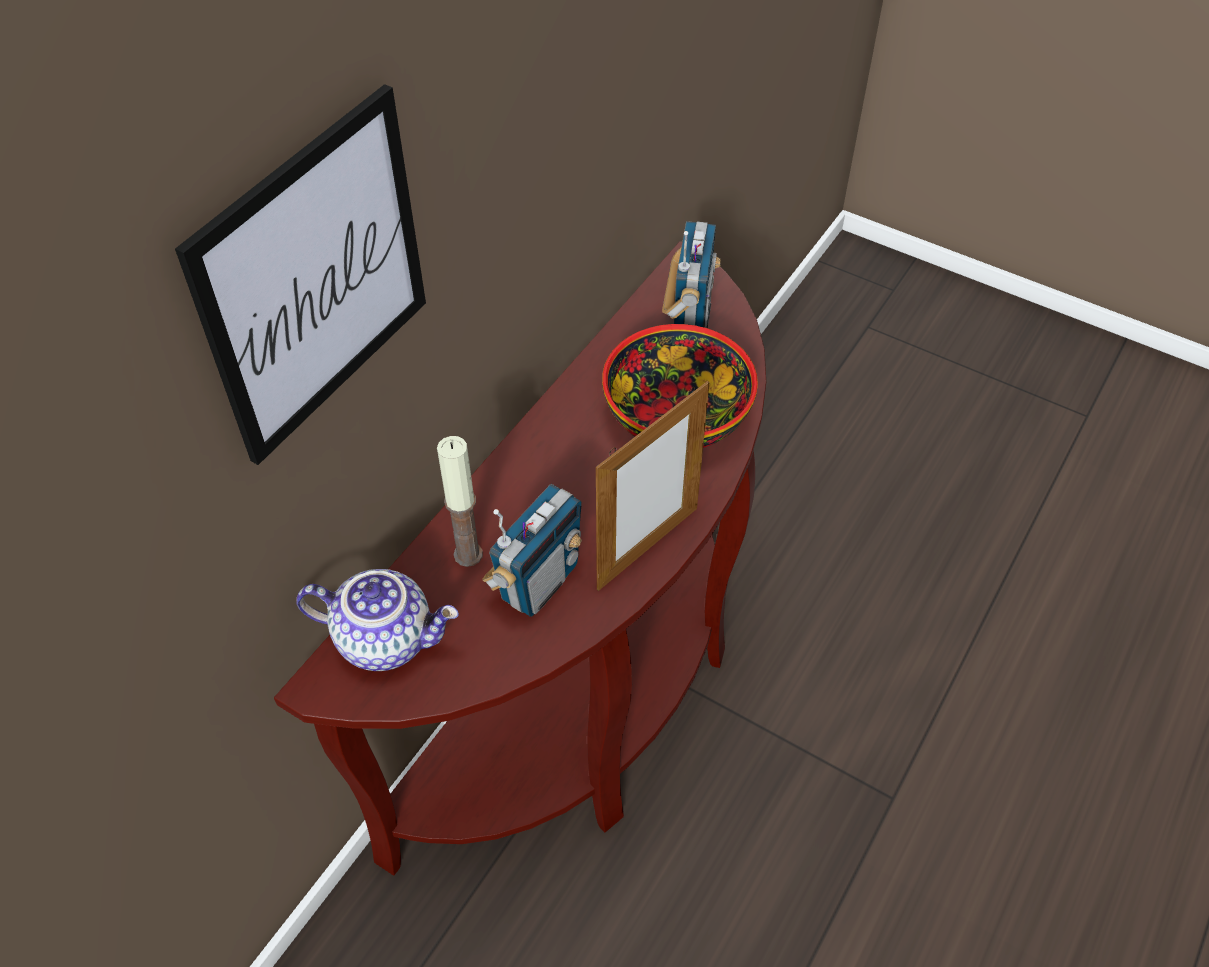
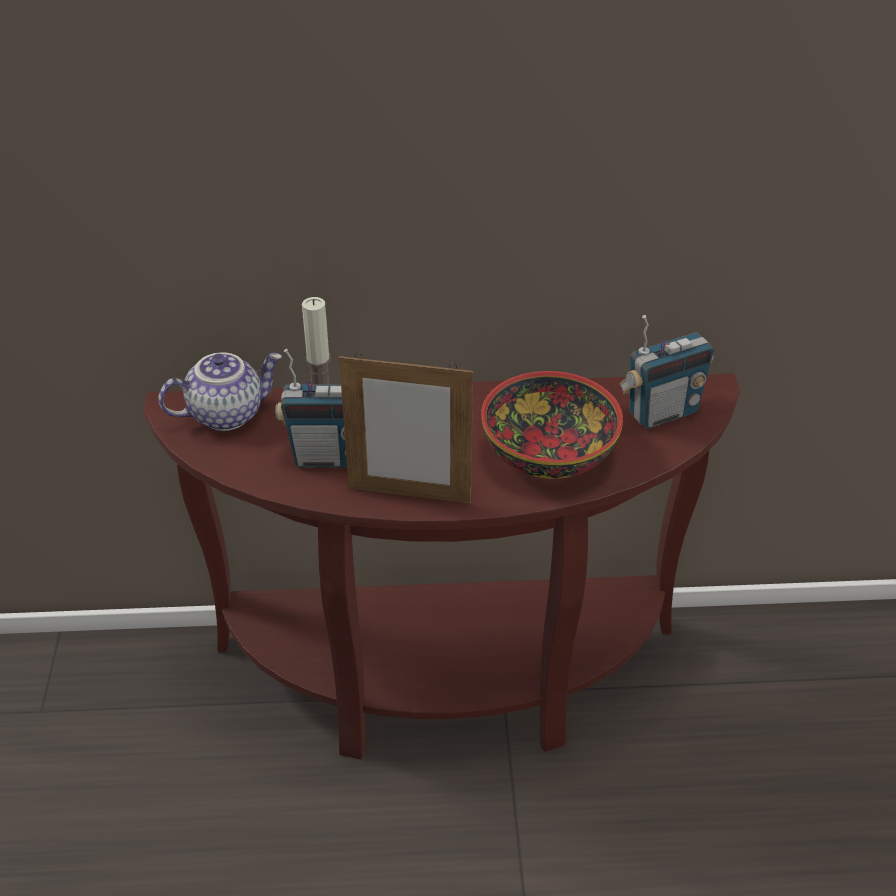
camera: 55 degrees right, 10 degrees down
picture [175,84,426,465] -> none
teapot [296,569,459,671] -> teapot turned 90 degrees counterclockwise [158,352,282,431]

